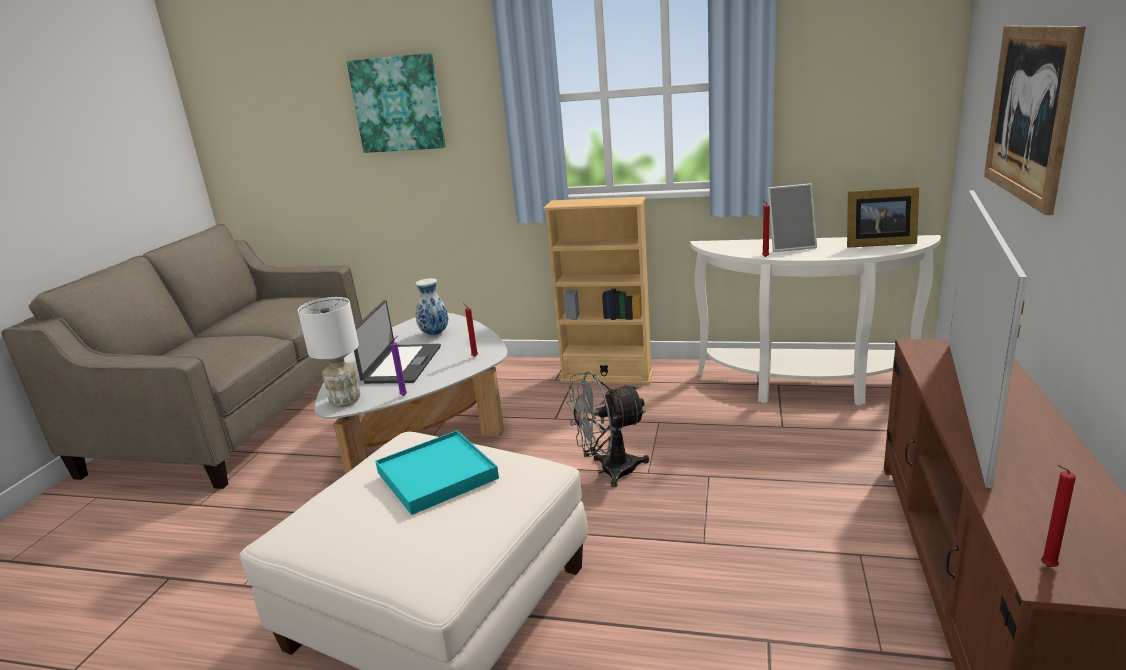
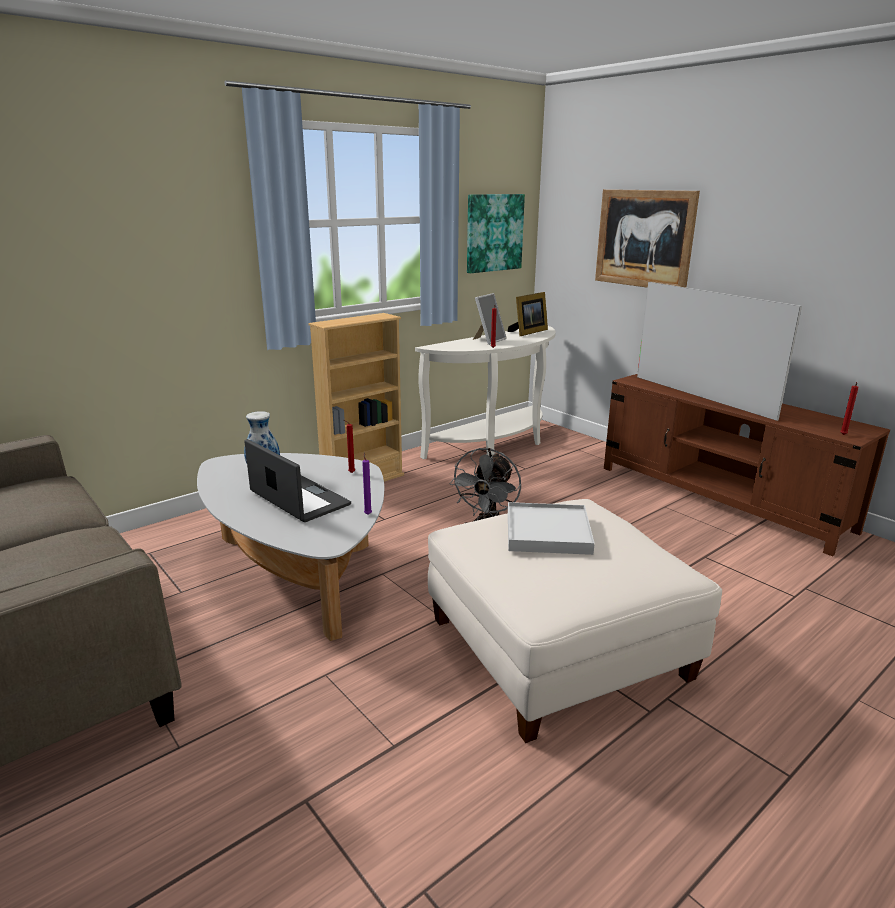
camera: 55 degrees left, 0 degrees up
white table lamp [298,297,360,407] -> none
picture [347,53,446,153] -> picture moved to [467,194,525,273]
turquoise tray [375,430,499,515] -> white tray [508,502,595,555]

